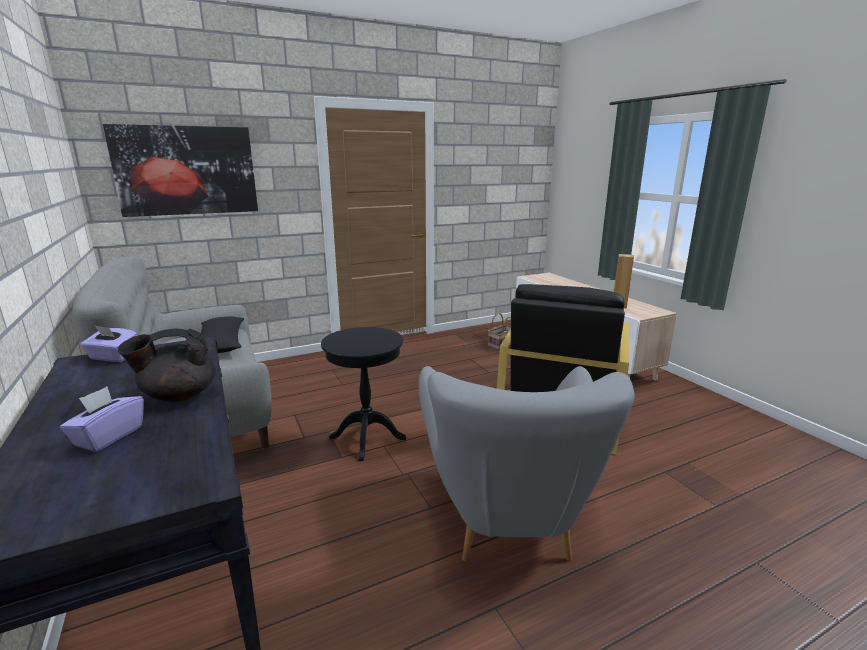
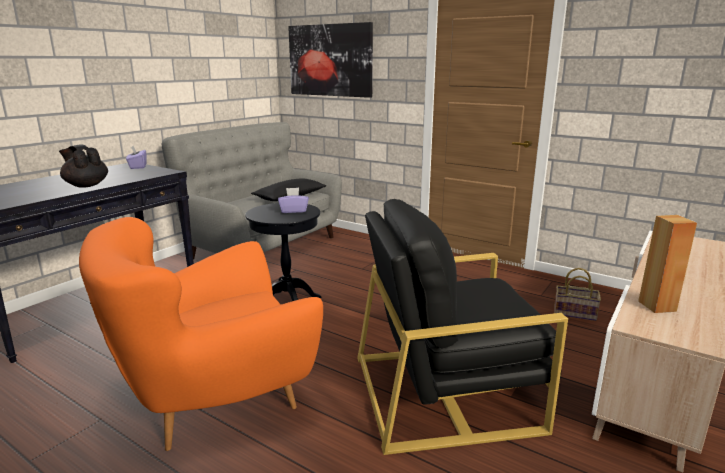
camera: 60 degrees right, 0 degrees up
purple tissue box [60,387,144,452] -> purple tissue box moved to [278,188,309,213]
grey armchair [419,366,634,561] -> orange armchair [79,217,323,451]

